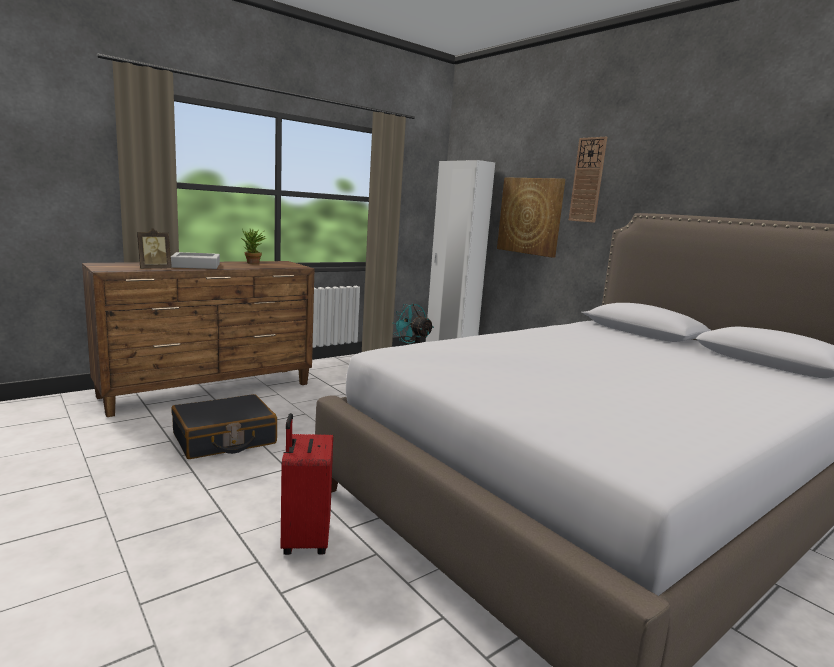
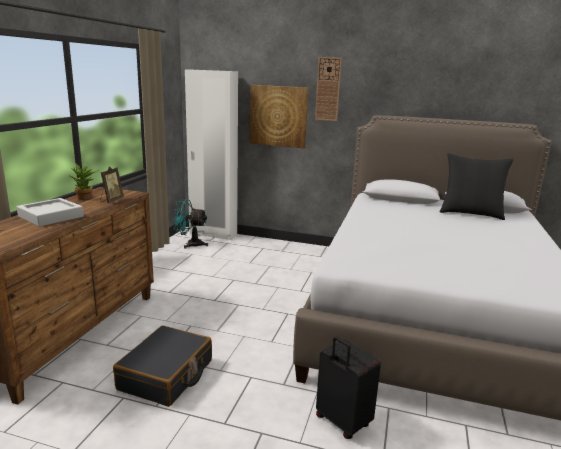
camera: 35 degrees left, 5 degrees up
picture frame [137,228,172,269] -> picture frame moved to [100,166,124,203]
red suitcase [281,413,333,555] -> black suitcase [316,336,381,439]
none -> black pillow [440,153,514,220]

